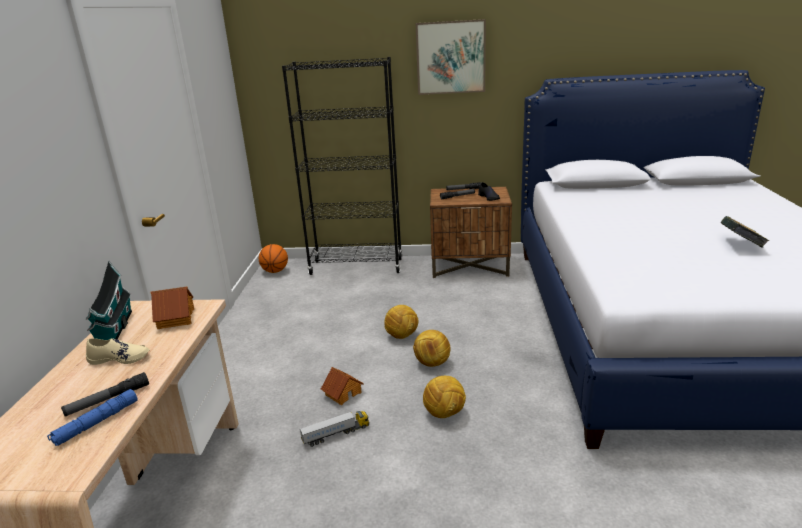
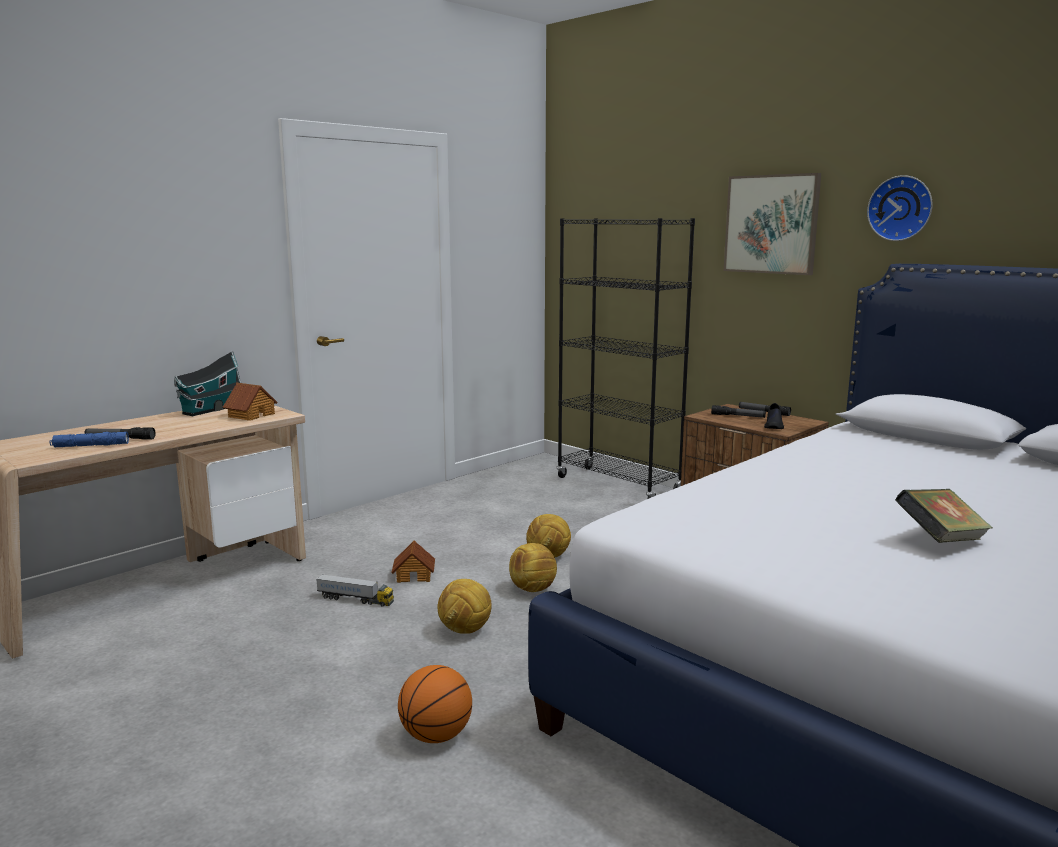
camera: 40 degrees right, 10 degrees down
beige shoe [86,338,150,365] -> none
basketball [259,244,288,273] -> basketball moved to [398,665,472,743]
none -> wall clock [867,175,933,241]

